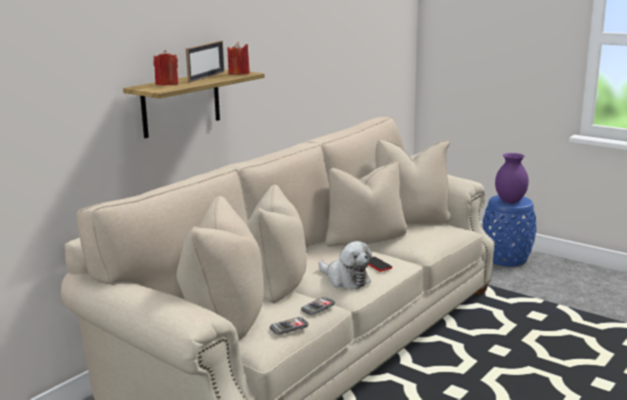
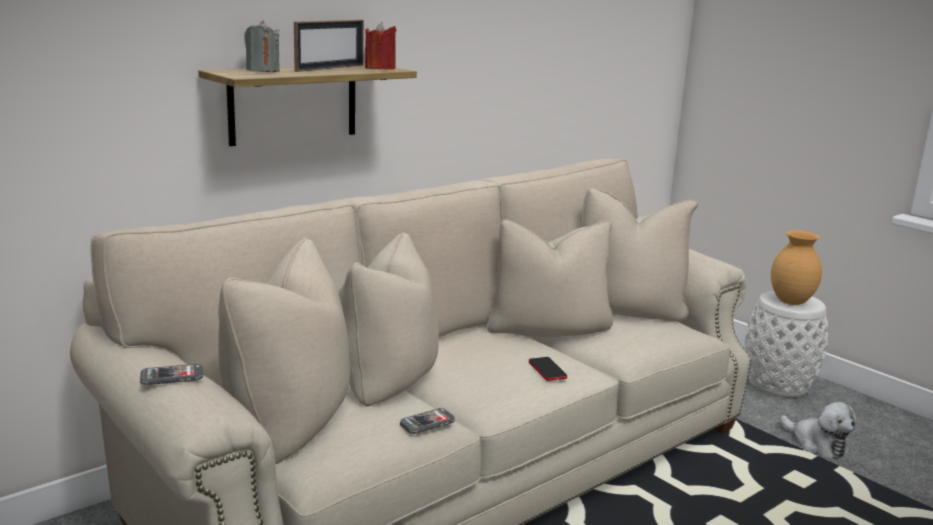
camera: 10 degrees right, 0 degrees up
red candle [154,50,178,86] -> grey candle [244,20,280,72]
phone [270,317,309,335] -> phone moved to [140,364,203,385]
plush toy [318,241,372,289] -> plush toy moved to [780,402,857,459]
blue stool [482,195,536,266] -> white stool [745,291,828,397]
purple vase [495,153,529,203] -> brown vase [771,230,822,305]

